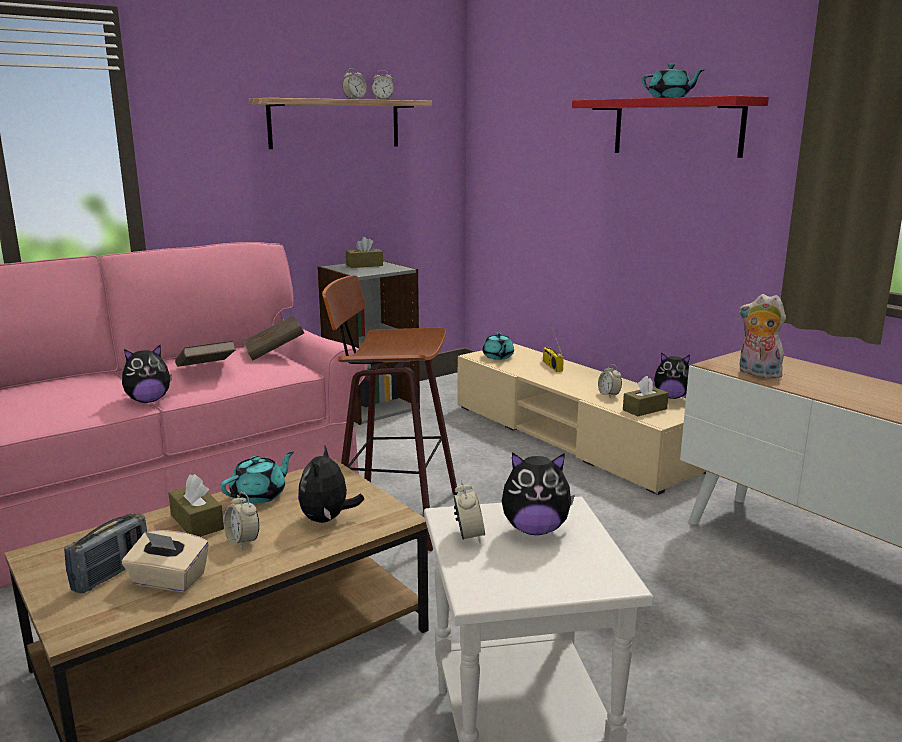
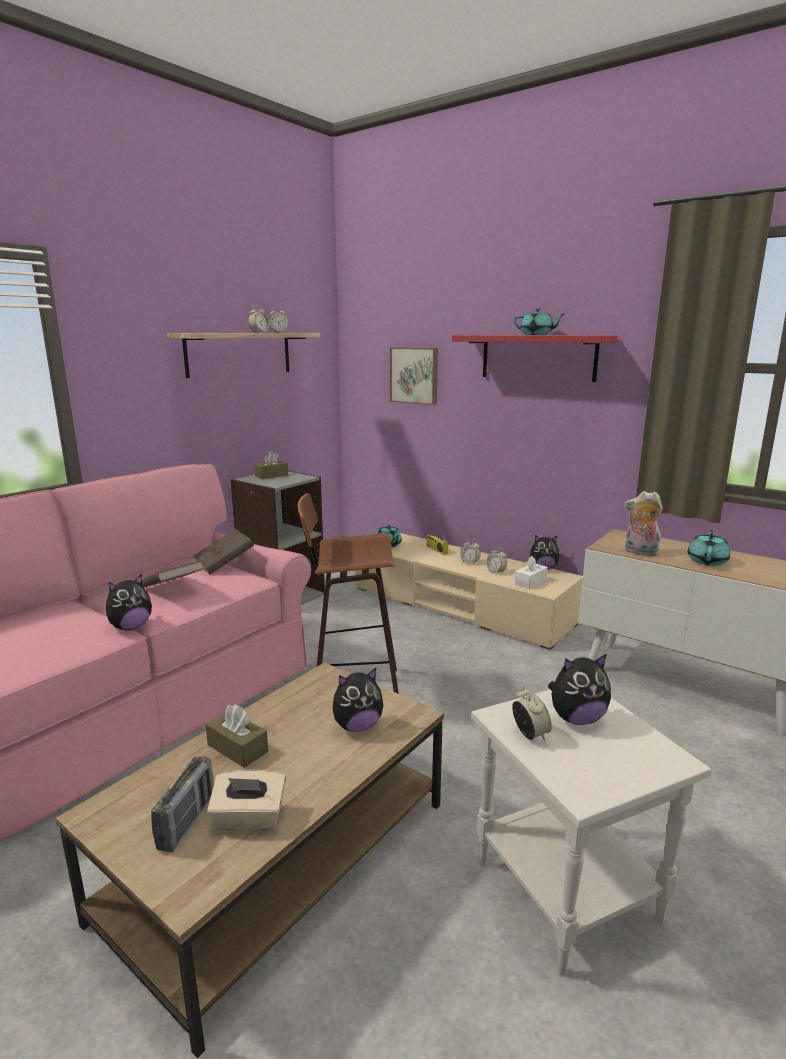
camera: 15 degrees left, 0 degrees up
turquoise teapot [220,452,294,504] -> turquoise teapot moved to [688,530,730,566]
alarm clock [224,492,259,548] -> alarm clock moved to [460,539,481,564]
plush toy [298,446,364,523] -> plush toy turned 105 degrees counterclockwise [332,668,384,732]
brown tissue box [623,376,669,416] -> white tissue box [515,556,548,589]
none -> picture [390,347,438,405]

